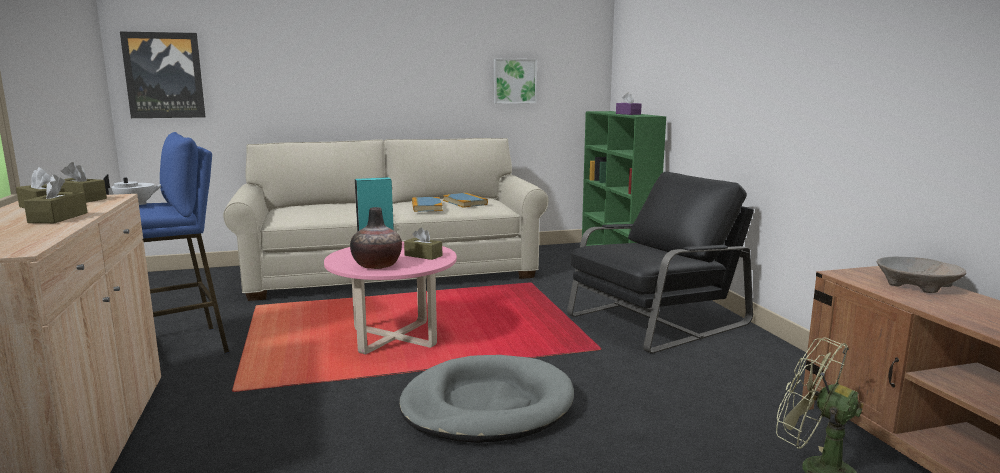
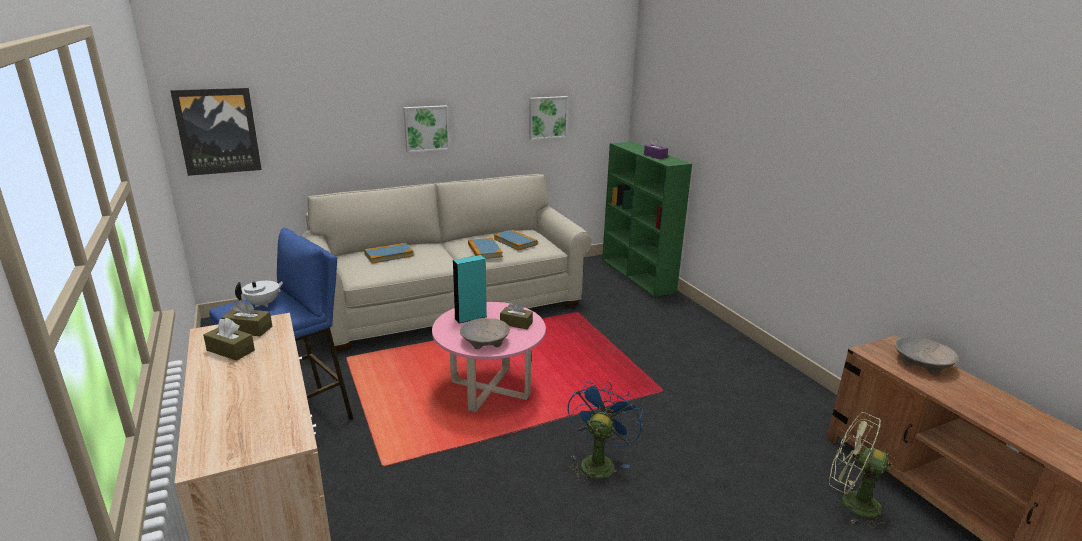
camera: 10 degrees left, 10 degrees up
brown tissue box [24,175,88,223] -> none
vase [350,207,402,269] -> beige bowl [460,318,510,349]
grey dog bed [399,355,574,443] -> blue fan [568,381,643,482]
black armchair [567,172,754,354] -> none
none -> book [364,243,414,263]
none -> picture [403,105,450,153]

